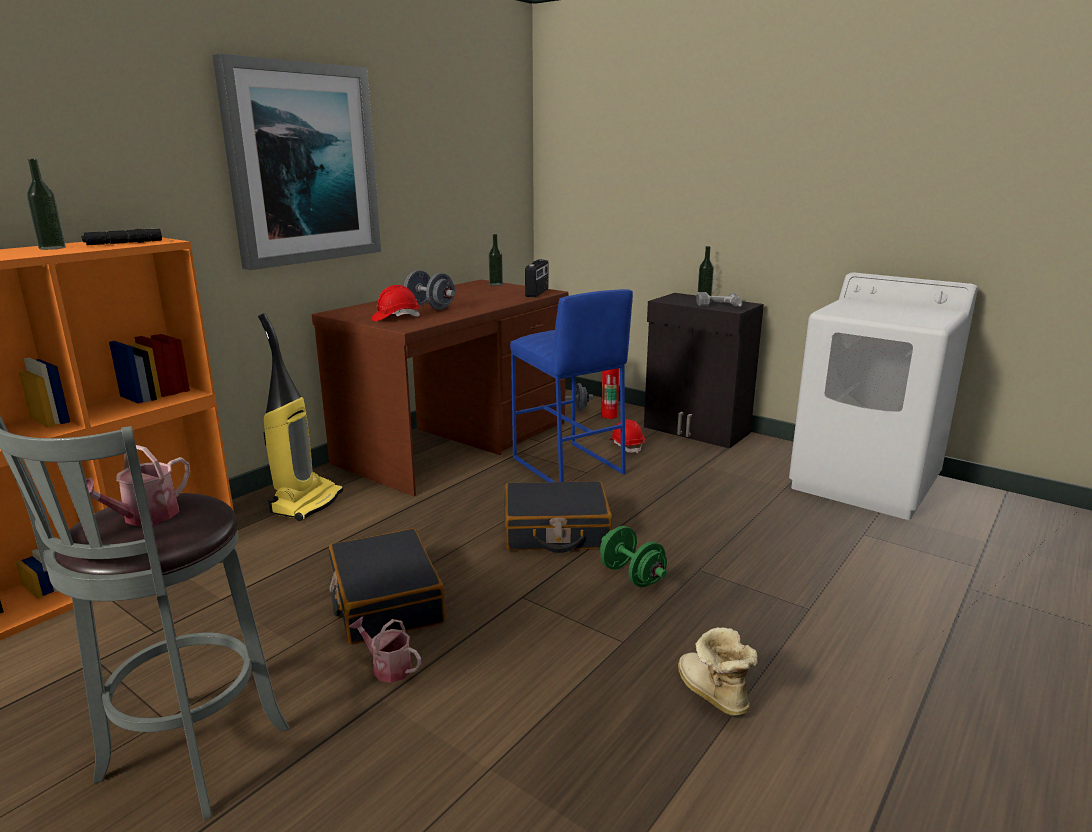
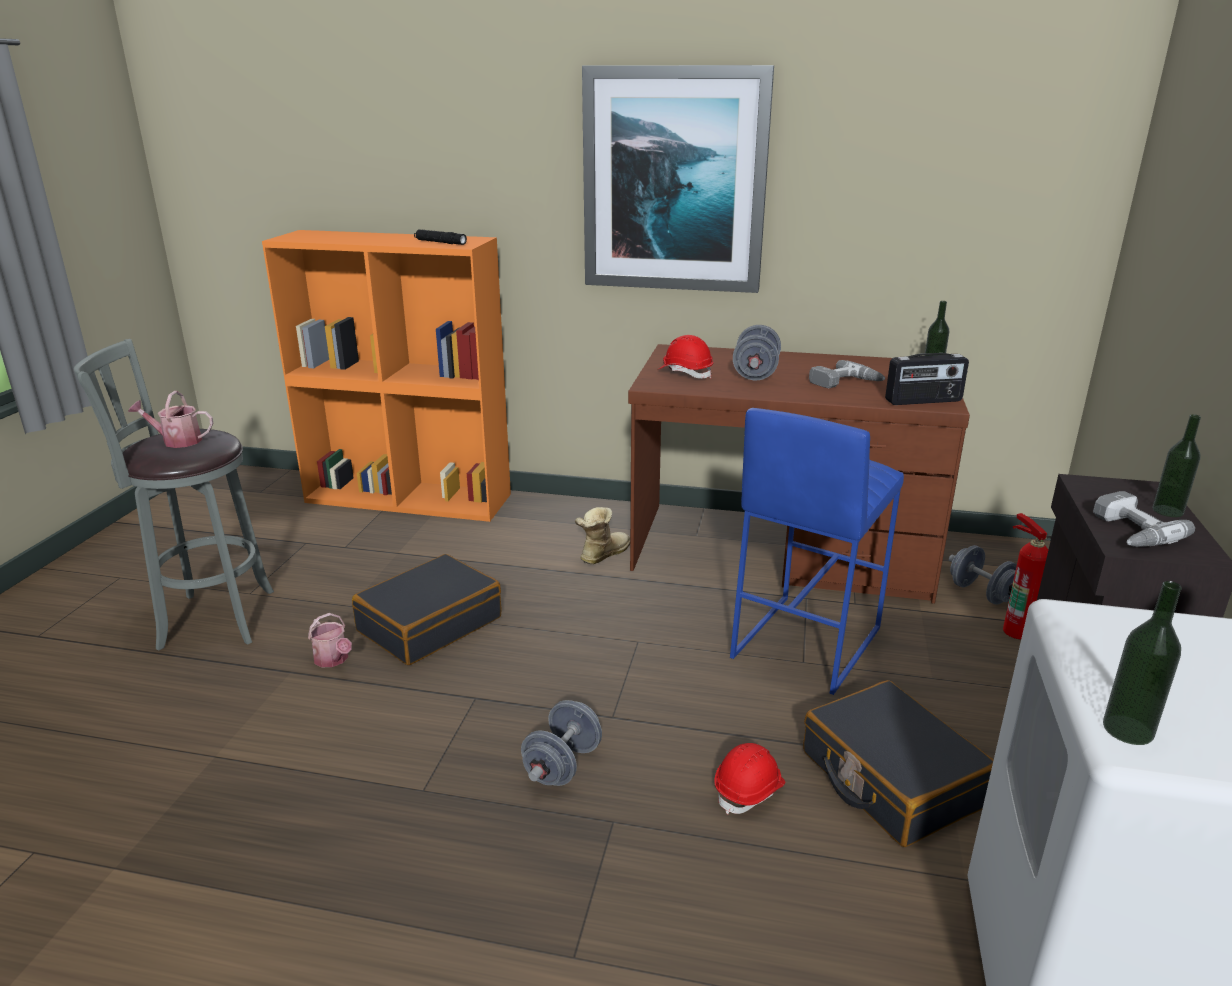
camera: 65 degrees right, 5 degrees up
bottle [27,159,66,250] -> bottle moved to [1103,581,1182,745]
vacuum cleaner [258,313,343,521] -> none
watering can [349,617,421,683] -> watering can turned 135 degrees clockwise [308,613,352,667]
black suitcase [504,481,612,553] -> black suitcase moved to [803,680,994,847]
green dumbbell [600,526,667,587] -> grey dumbbell [521,700,602,786]
red hard hat [609,419,645,454] -> red hard hat moved to [714,743,785,814]
boot [678,628,758,717] -> boot moved to [575,507,630,564]
none -> power drill [809,360,885,388]

